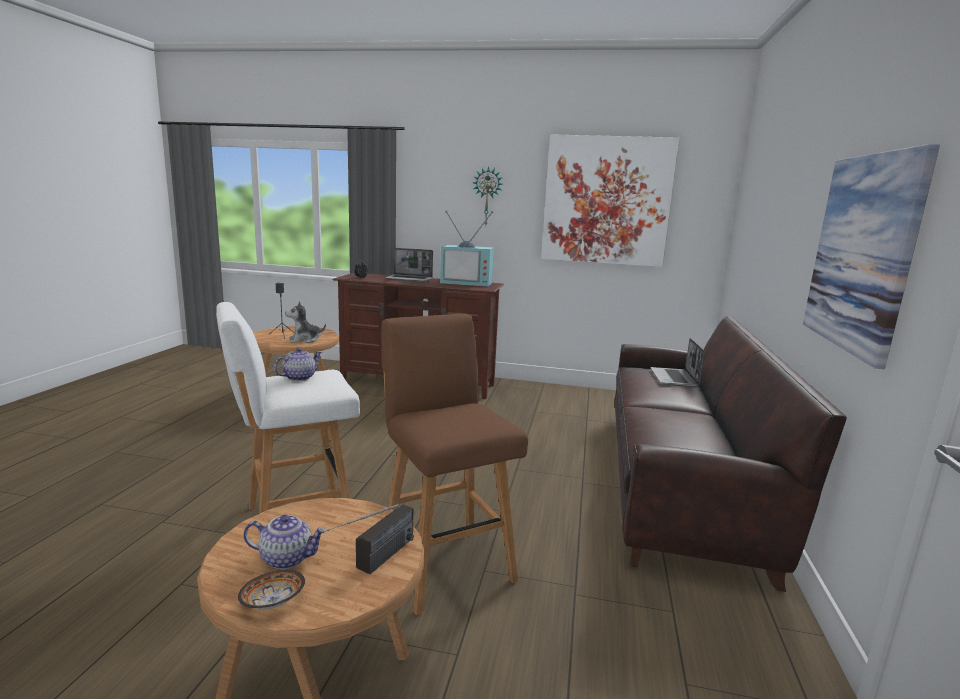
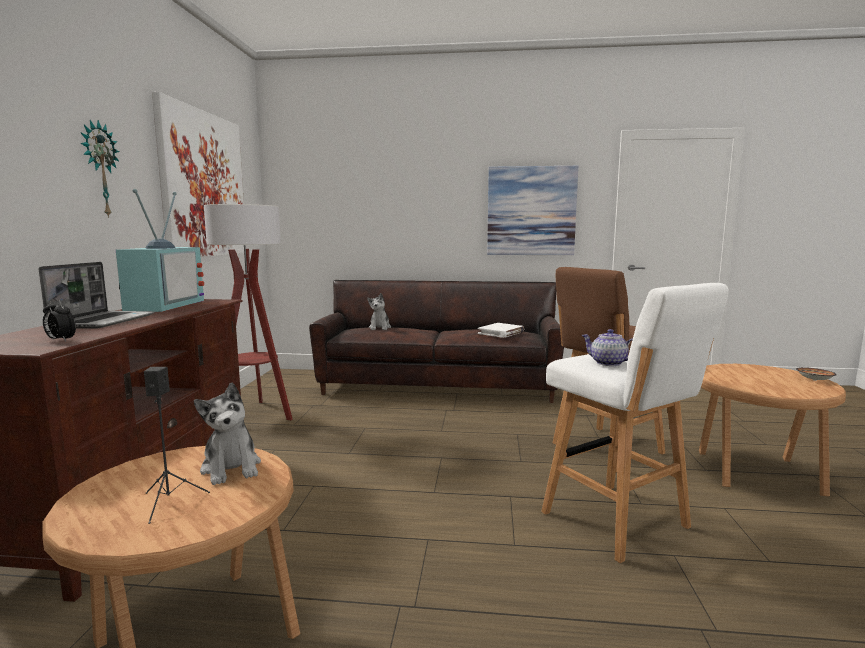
camera: 95 degrees left, 5 degrees down
teapot [244,515,327,569] -> none
radio [327,504,414,574] -> none
laptop [650,338,704,387] -> plush toy [367,293,391,330]
none -> floor lamp [204,204,293,420]
none -> white book [478,323,524,338]

